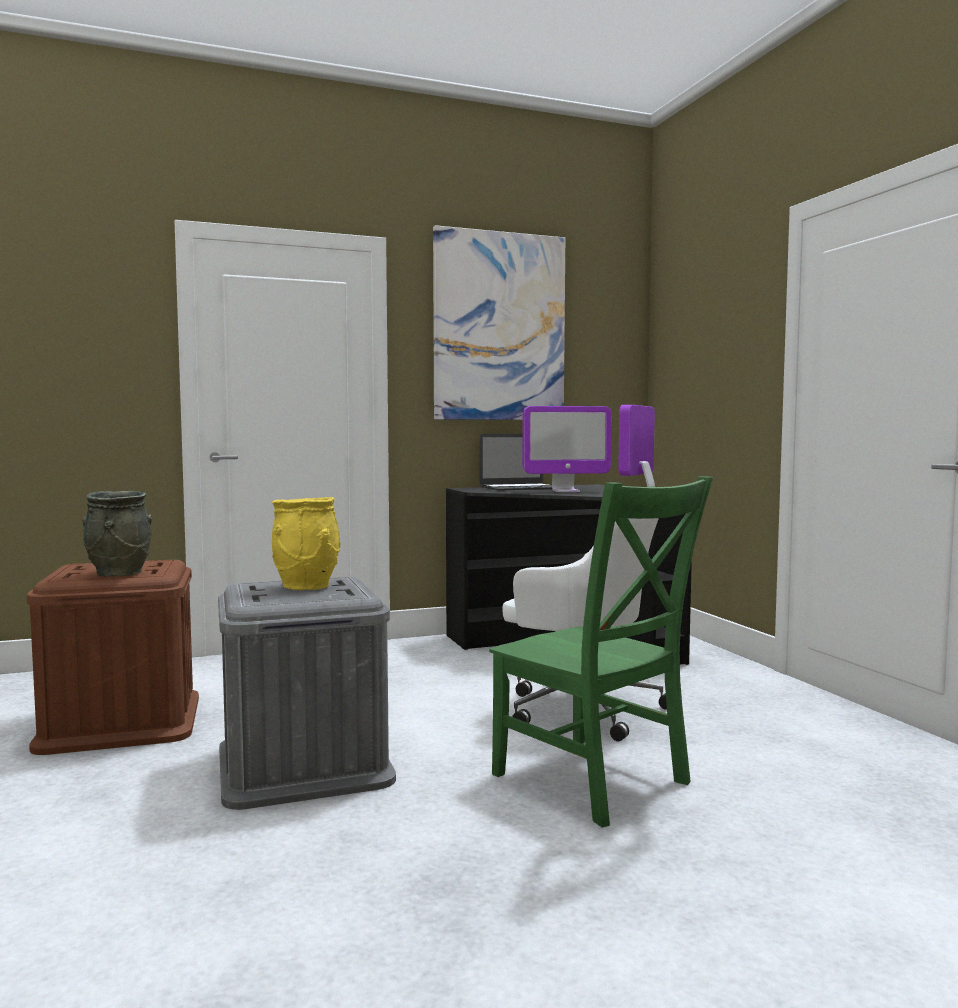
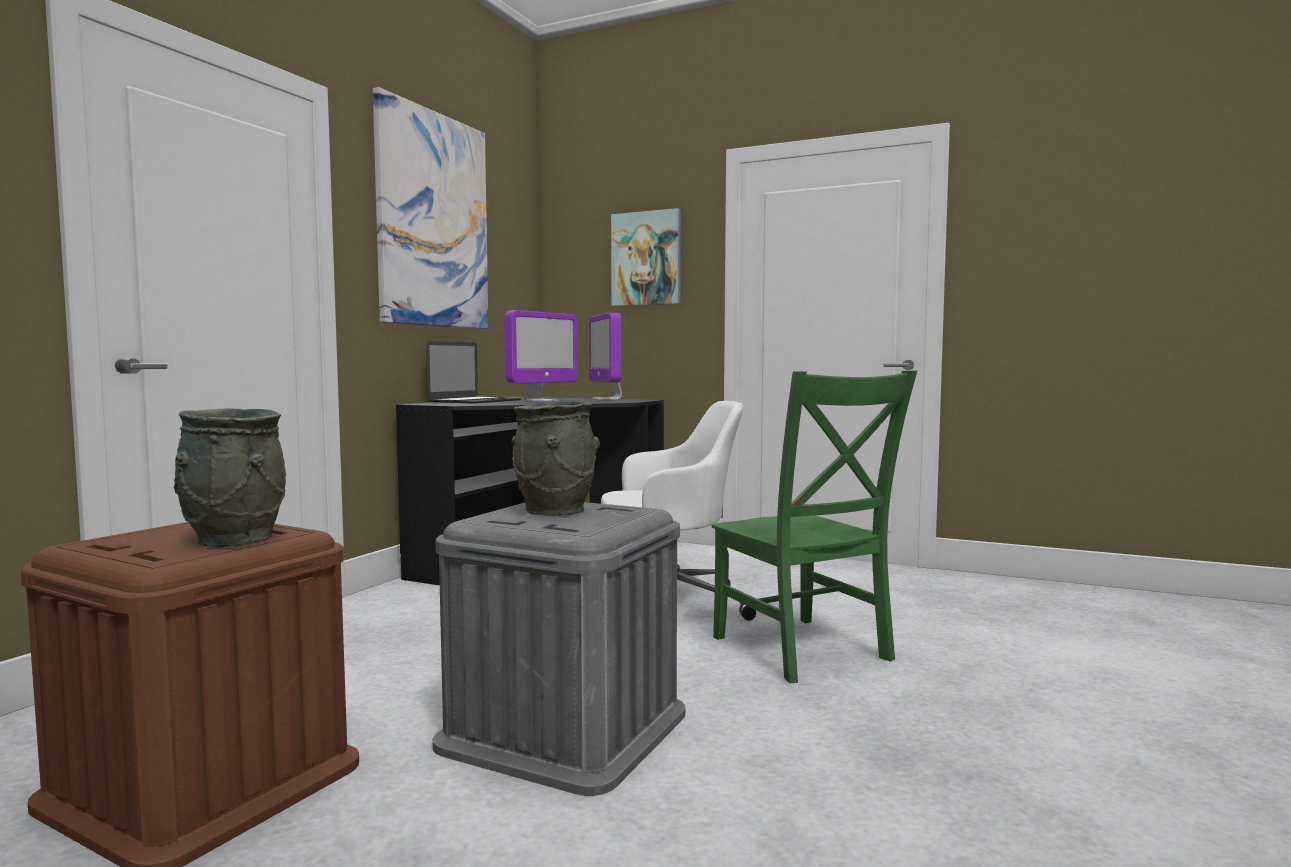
camera: 45 degrees left, 0 degrees up
yellow vase [271,497,341,590] -> grey vase [512,401,600,516]
green chair [489,477,713,827] -> green chair turned 60 degrees clockwise [712,371,917,683]
none -> picture [611,208,681,306]

